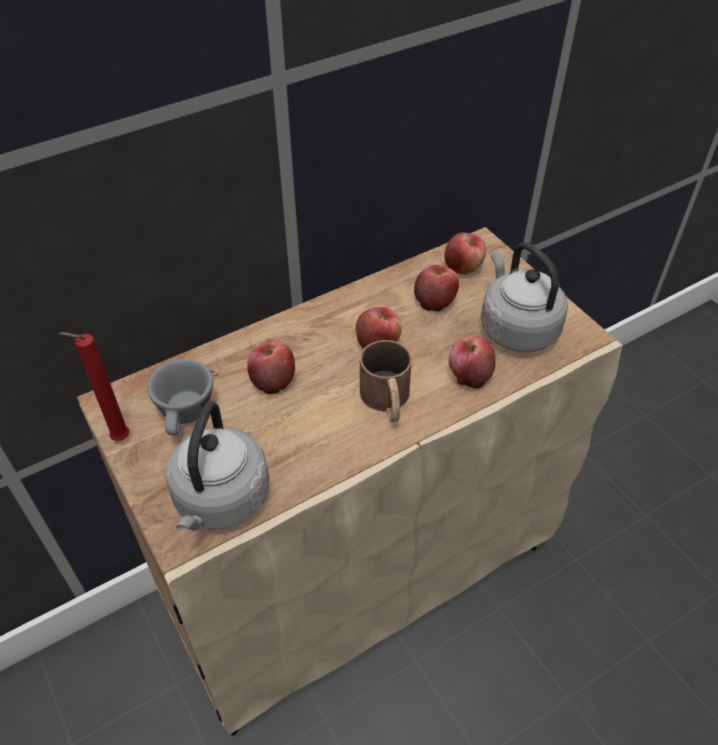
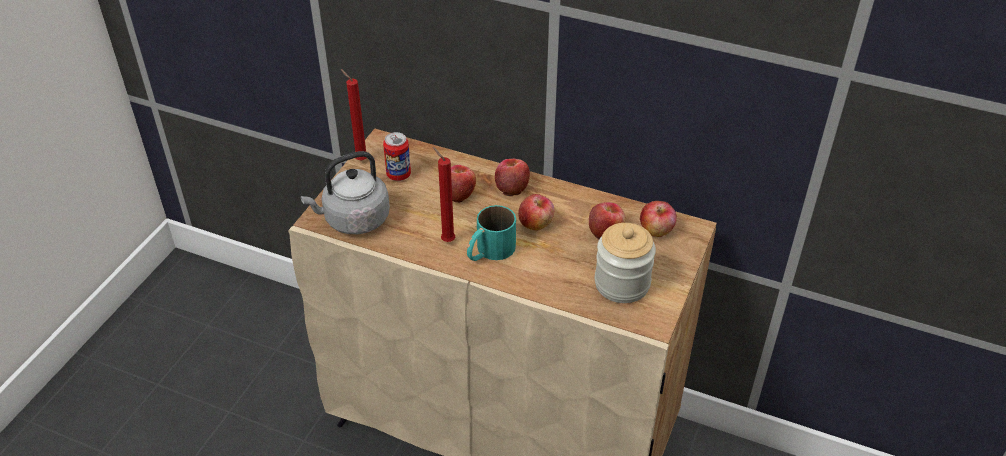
camera: 55 degrees right, 5 degrees down
grey cup [147,359,213,436] -> can [383,132,411,181]
brown mug [360,340,412,422] -> turquoise mug [467,205,516,261]
apple [449,336,496,388] -> apple moved to [495,159,530,196]
grey kettle [481,242,568,352] -> jar [595,223,656,303]
none -> red candle [433,147,455,242]

